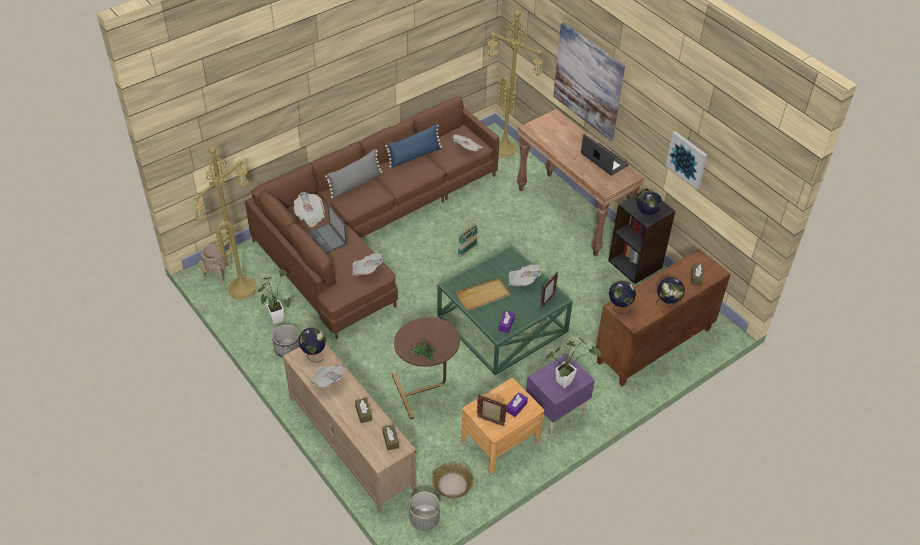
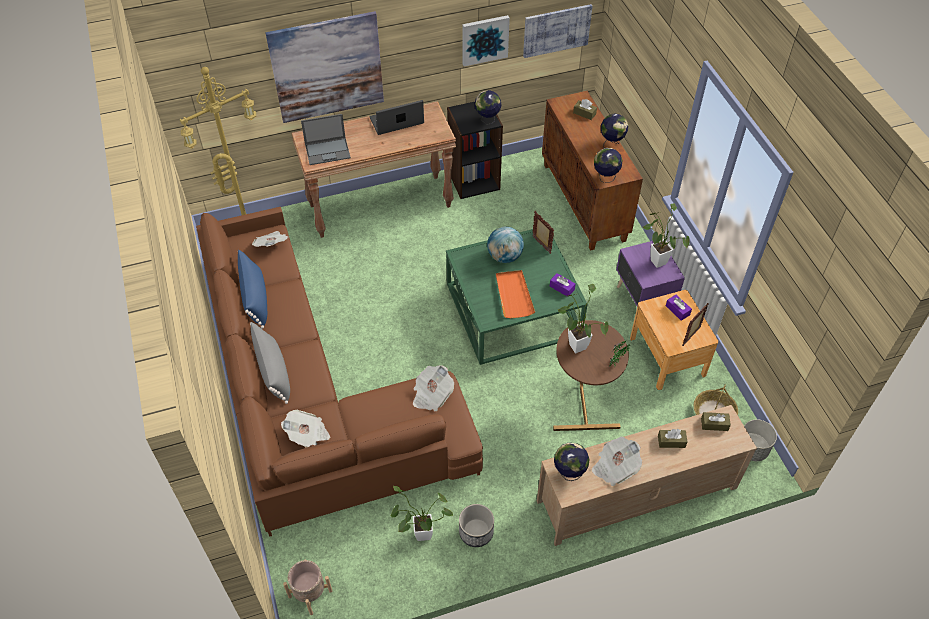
camera: 70 degrees left, 5 degrees up
yellow floor lamp [193,146,256,300] -> none
laptop [307,204,347,254] -> laptop moved to [301,114,351,165]
beige tray [456,278,511,311] -> orange tray [496,270,535,318]
basket [458,221,478,257] -> none
newspaper [508,265,541,286] -> globe [487,227,524,263]
none -> picture [523,4,592,58]
none -> potted plant [558,284,609,353]

